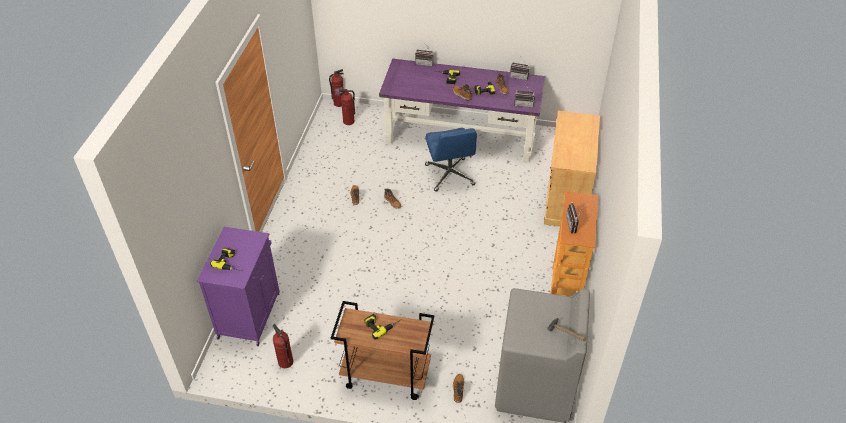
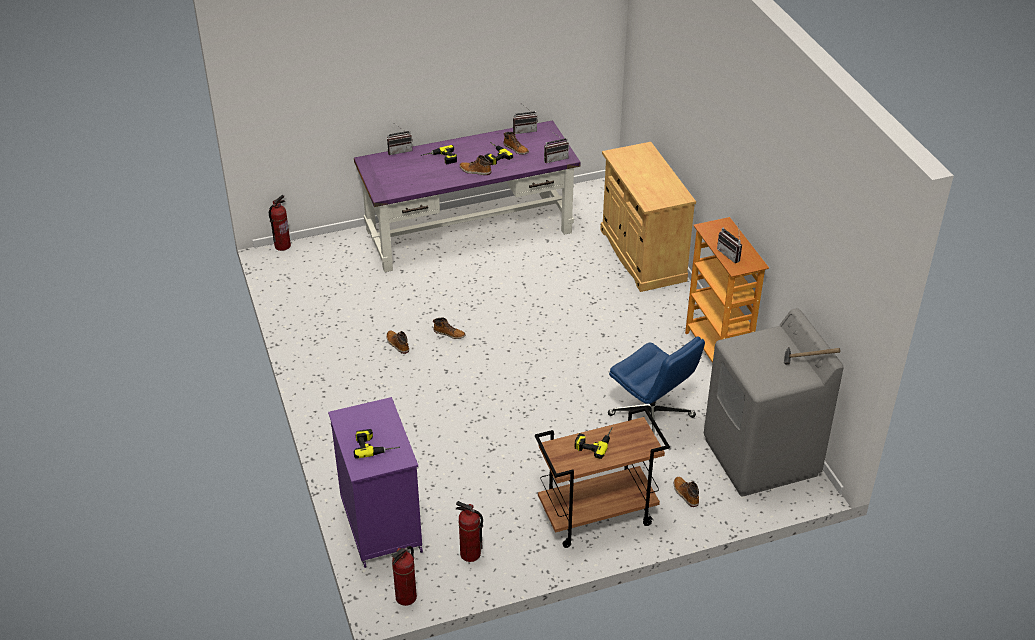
camera: 30 degrees left, 5 degrees down
fire extinguisher [339,89,355,125] -> fire extinguisher moved to [392,546,417,606]
blue office chair [425,128,477,192] -> blue office chair moved to [608,336,705,435]

